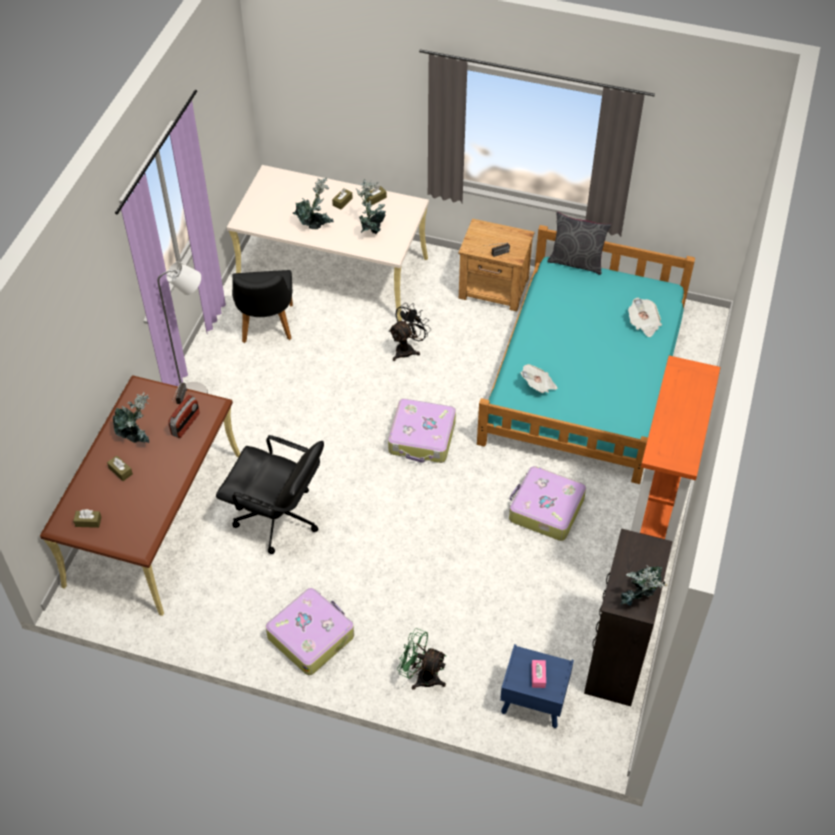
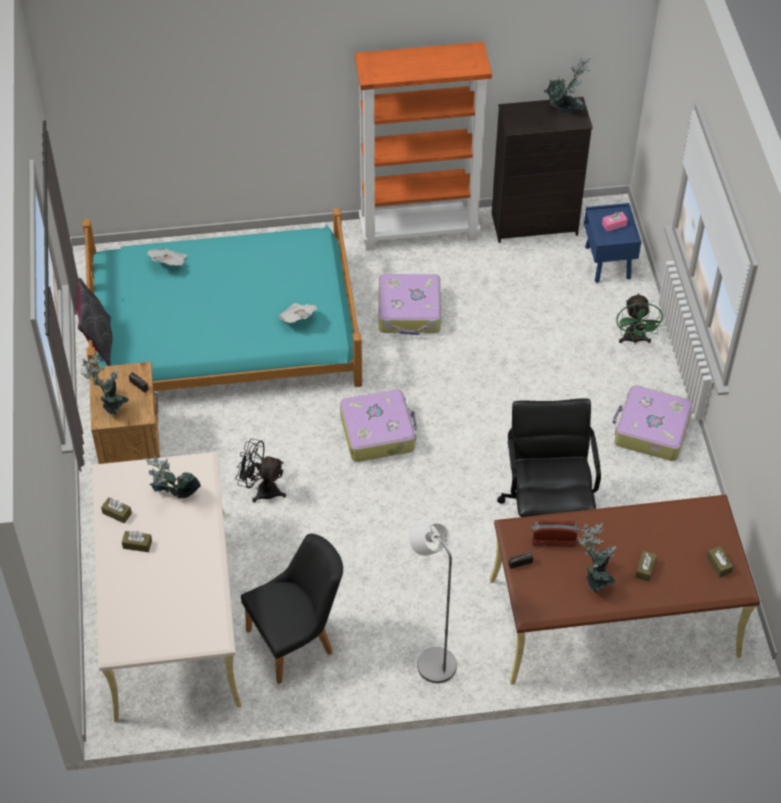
camera: 115 degrees left, 0 degrees up
potted plant [293,178,333,229] -> potted plant moved to [81,353,129,415]

